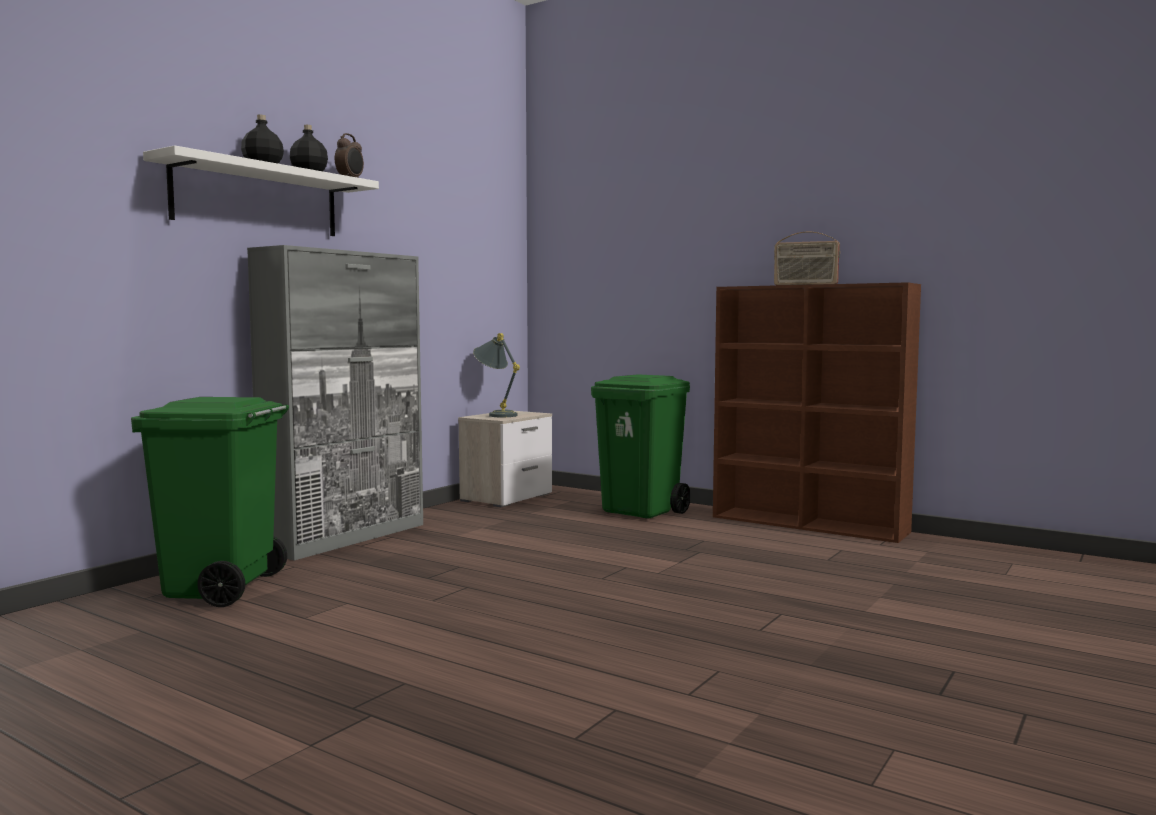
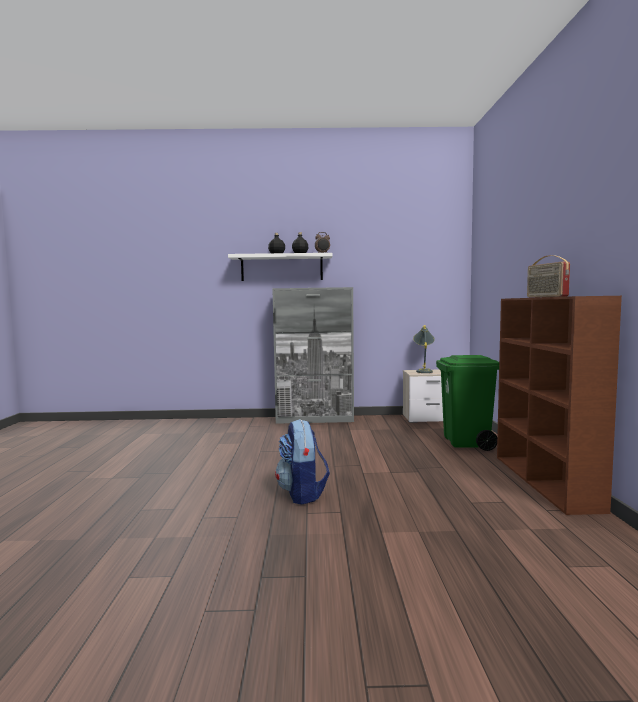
camera: 55 degrees right, 0 degrees up
green trash can [131,397,289,607] -> none
none -> backpack [275,419,330,505]

